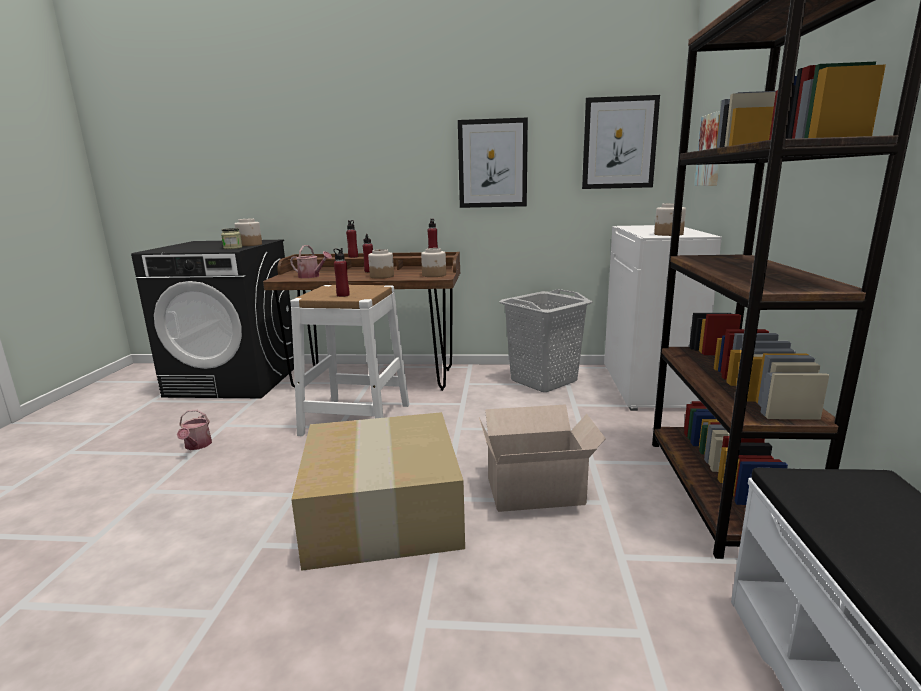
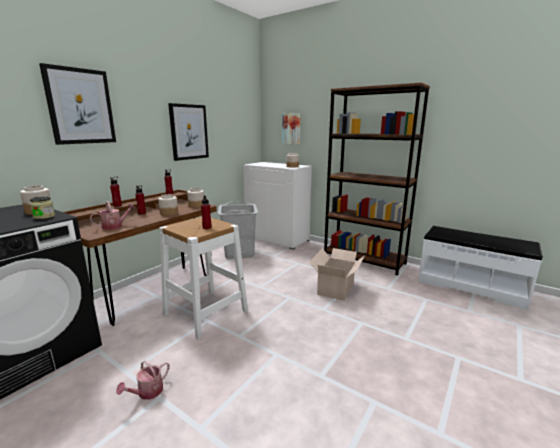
camera: 60 degrees left, 0 degrees up
watering can [177,410,212,450] -> watering can turned 105 degrees clockwise [116,361,170,400]
cardboard box [291,412,465,571] -> none
picture [582,95,660,189] -> picture moved to [39,63,116,145]

